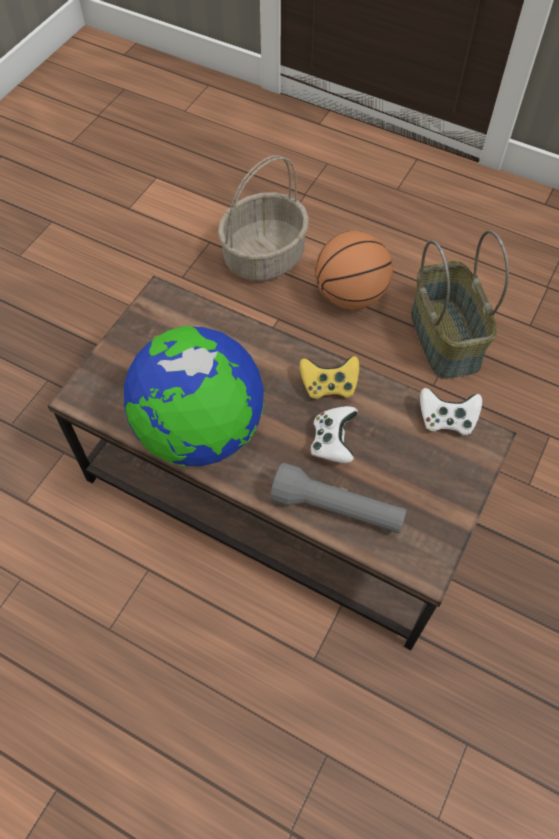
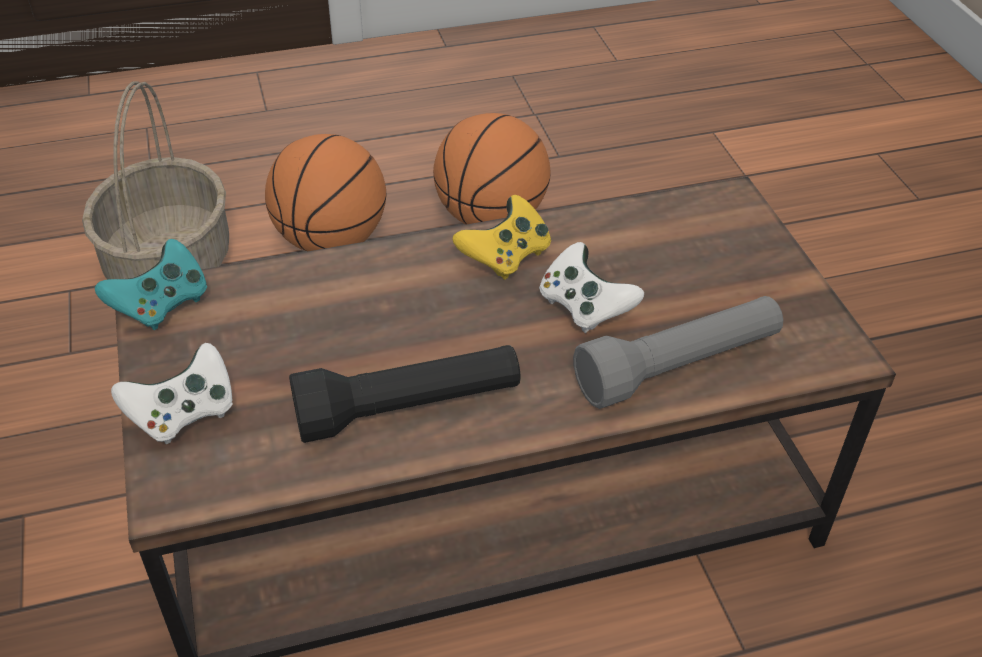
camera: 45 degrees left, 15 degrees down
globe [124,326,264,466] -> black flashlight [289,345,521,443]
basket [411,230,509,379] -> basketball [433,113,551,224]
white game controller [420,388,482,435] -> white game controller moved to [111,343,233,444]
none -> turquoise game controller [95,239,207,330]

